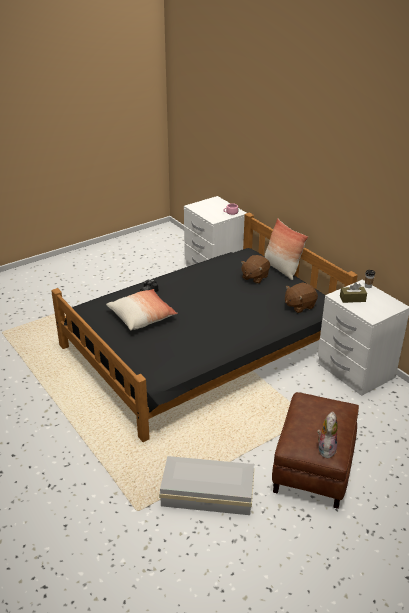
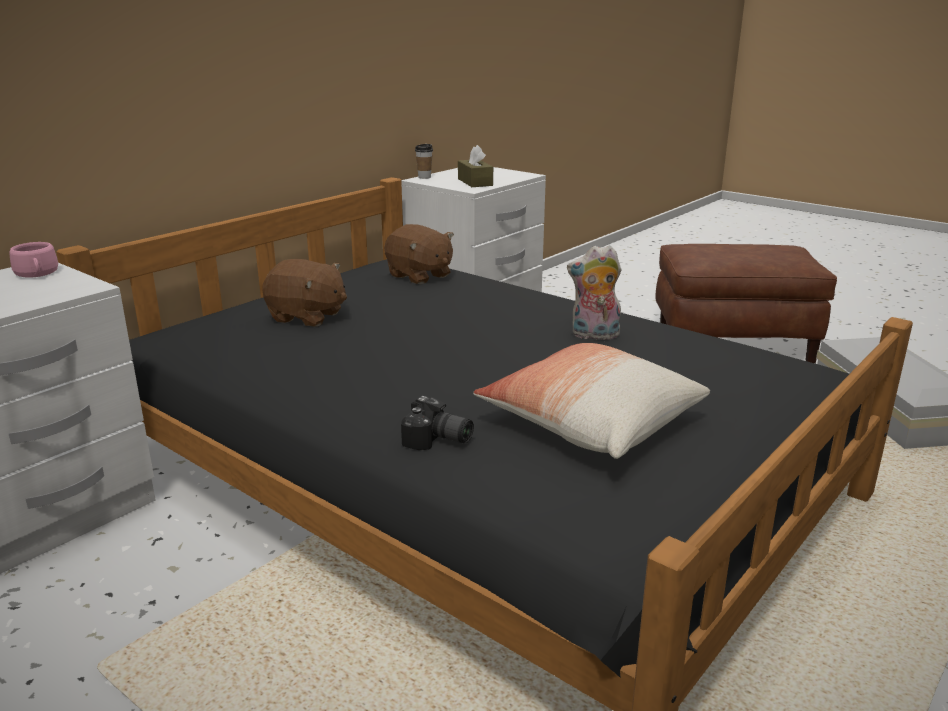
camera: 105 degrees left, 10 degrees down
pillow [265,218,308,280] -> none
plush toy [317,412,338,458] -> plush toy moved to [567,245,621,340]

